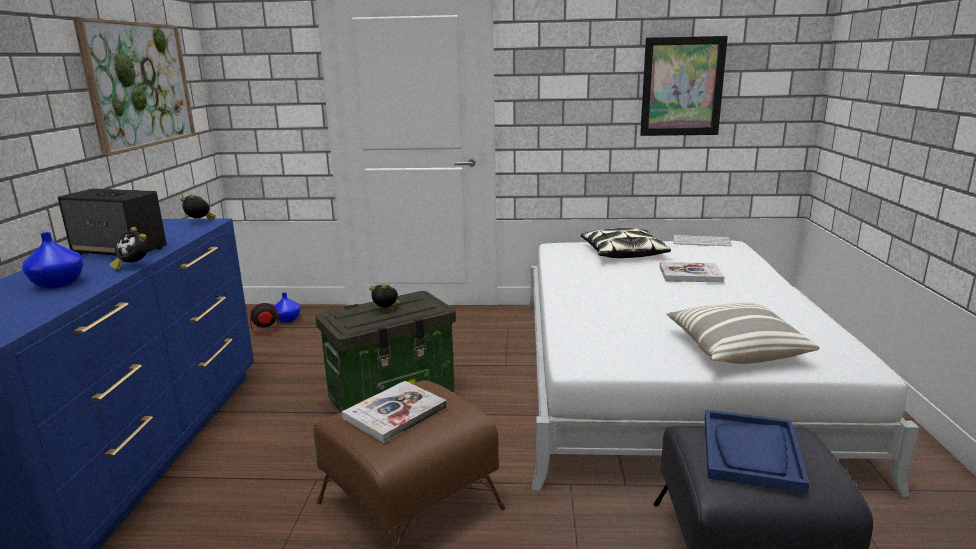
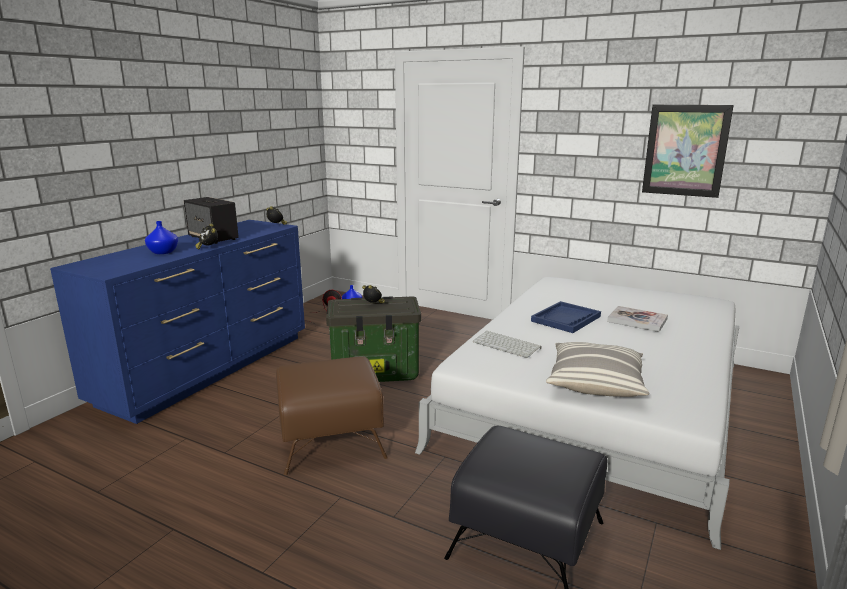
camera: 25 degrees right, 0 degrees up
picture [73,18,195,155] -> none
book [342,381,447,443] -> none
pillow [581,228,671,258] -> none
keyboard [673,235,732,246] -> keyboard moved to [473,330,542,358]
blue tray [705,410,810,494] -> blue tray moved to [531,301,601,333]

